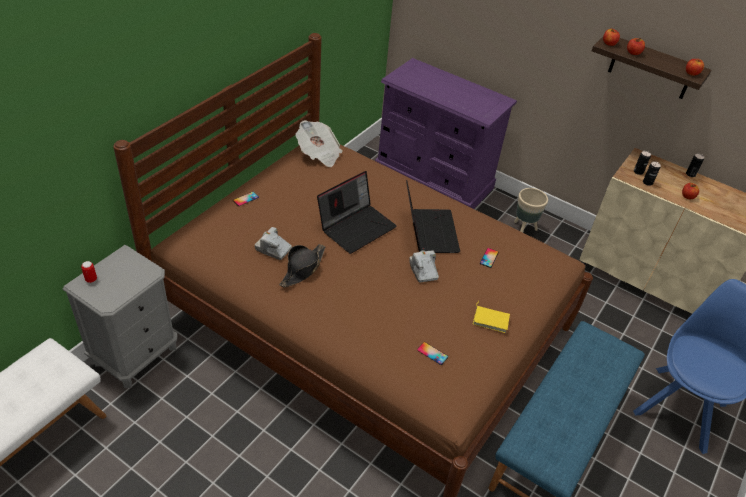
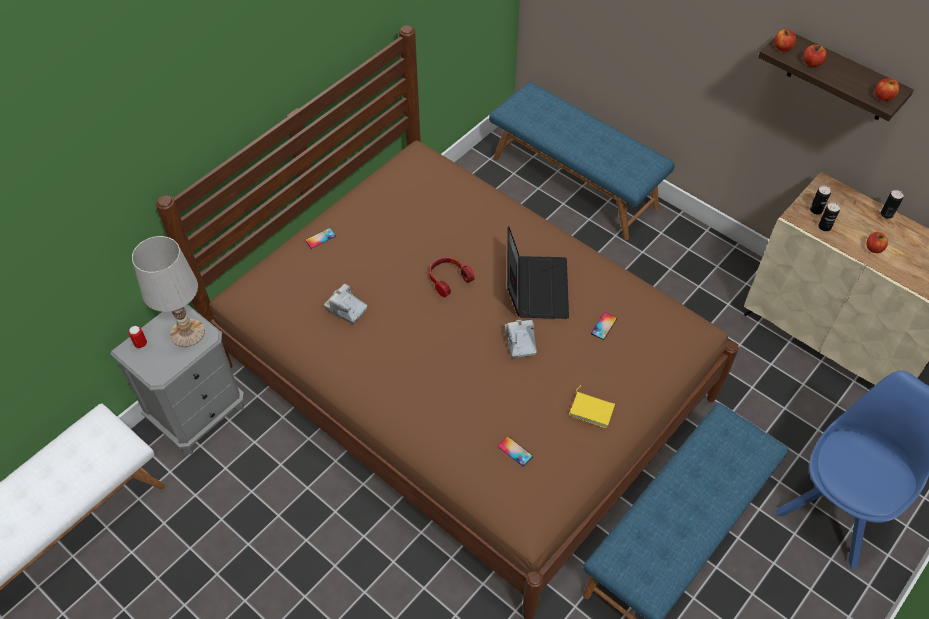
camera: 10 degrees right, 10 degrees up
black hat [279,244,325,287] -> none
newspaper [295,120,343,167] -> none
laptop [317,171,397,254] -> headphones [429,257,475,297]
purple dresser [375,58,517,209] -> blue bench [489,82,675,240]
beige planter [514,188,548,232] -> none
none -> white table lamp [132,236,205,347]

